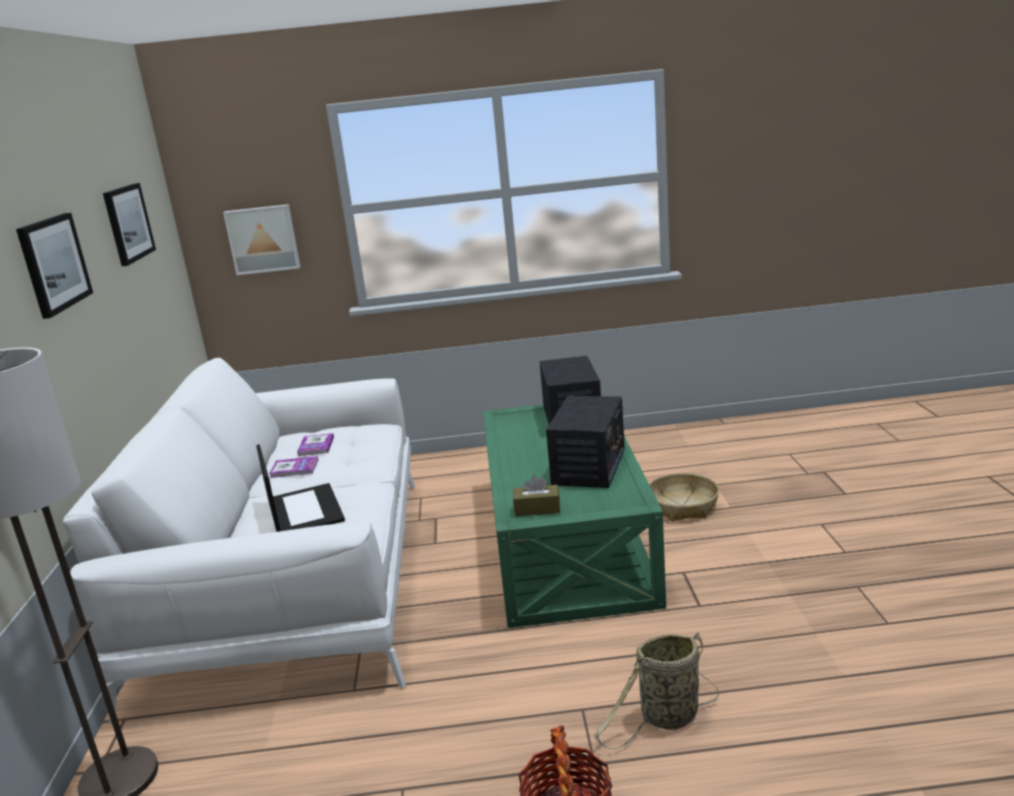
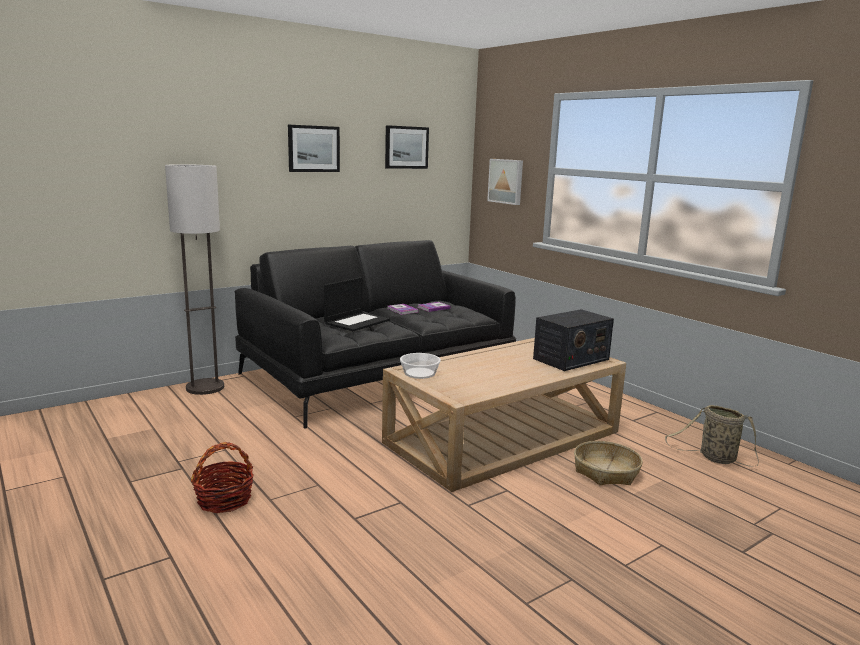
camera: 55 degrees right, 5 degrees down
white sofa [63,358,415,724] -> black sofa [234,240,516,428]
green coffee table [483,404,666,628] -> beige coffee table [382,338,626,492]
brown tissue box [513,475,560,517] -> bowl [400,353,441,379]
radio [546,396,625,488] -> none
basket [594,632,719,750] -> basket moved to [665,405,759,467]

